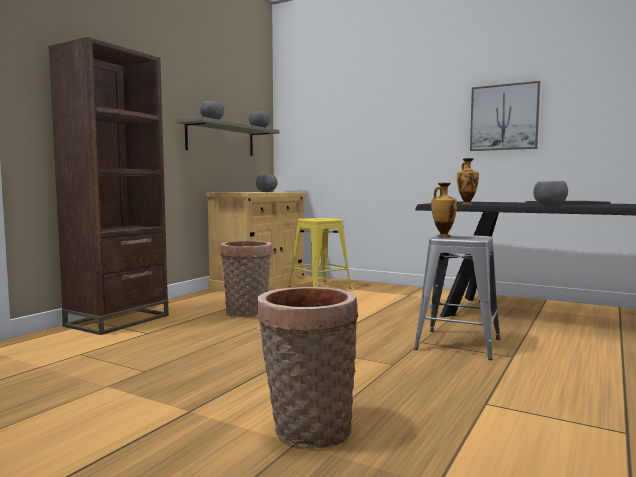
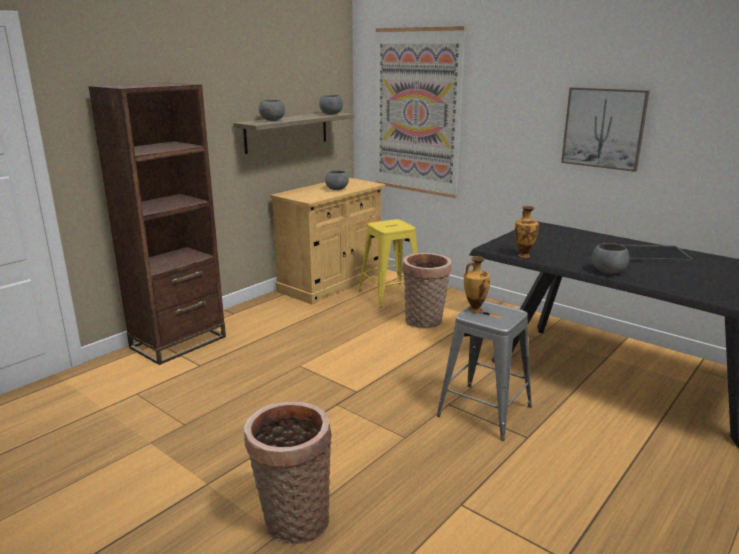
camera: 10 degrees right, 15 degrees up
basket [220,241,272,317] -> basket moved to [402,253,451,329]
none -> picture [375,26,466,198]

